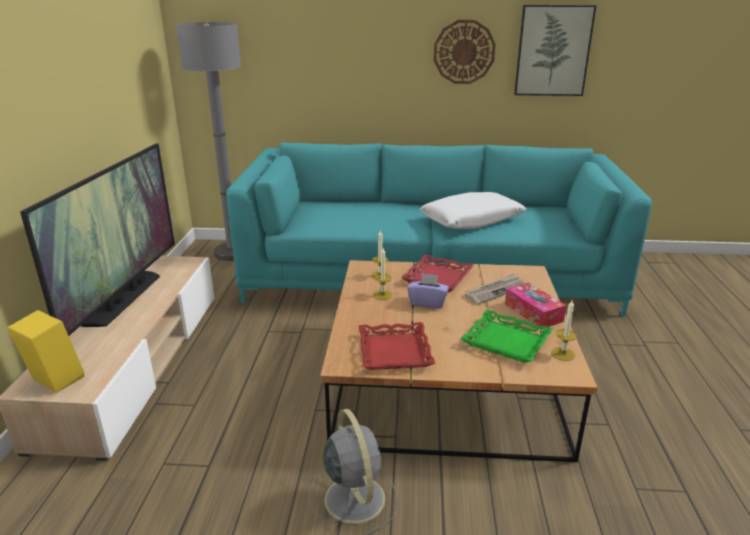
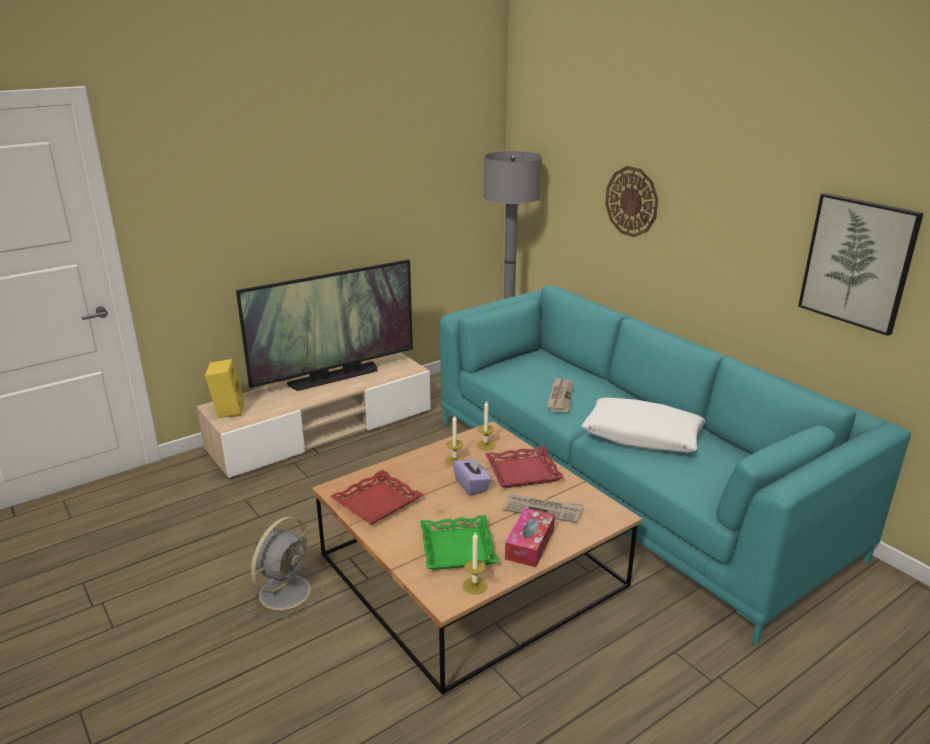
camera: 50 degrees right, 0 degrees up
wall clock [434,20,496,84] -> wall clock moved to [605,166,658,237]
none -> newspaper [546,377,574,413]

